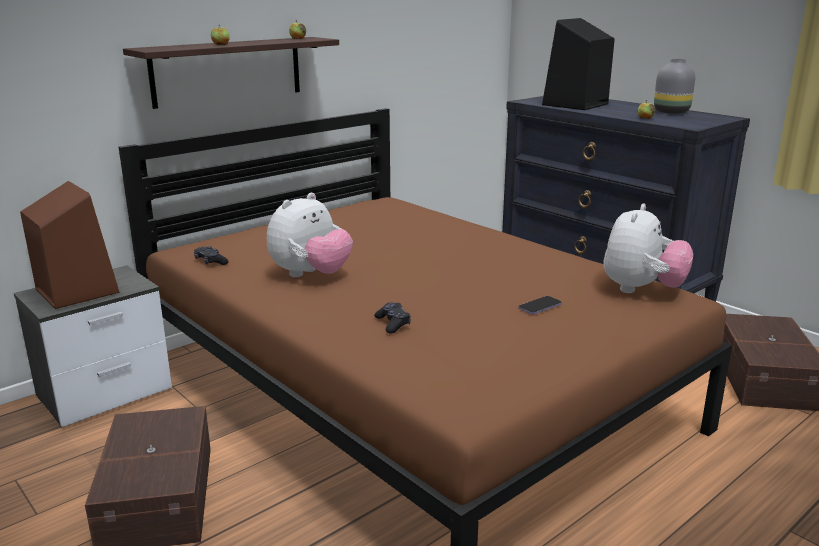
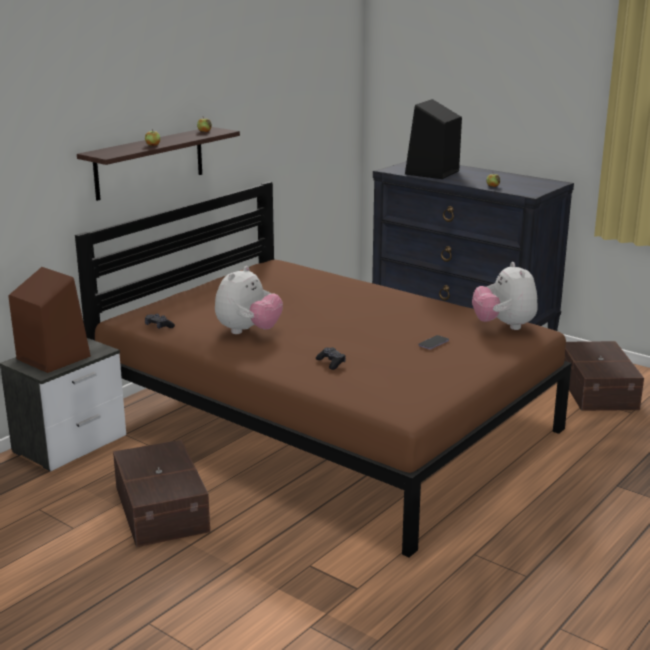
camera: 10 degrees left, 0 degrees up
plush toy [604,204,693,293] -> plush toy turned 150 degrees clockwise [472,262,538,330]
grey vase [654,58,695,114] -> none

